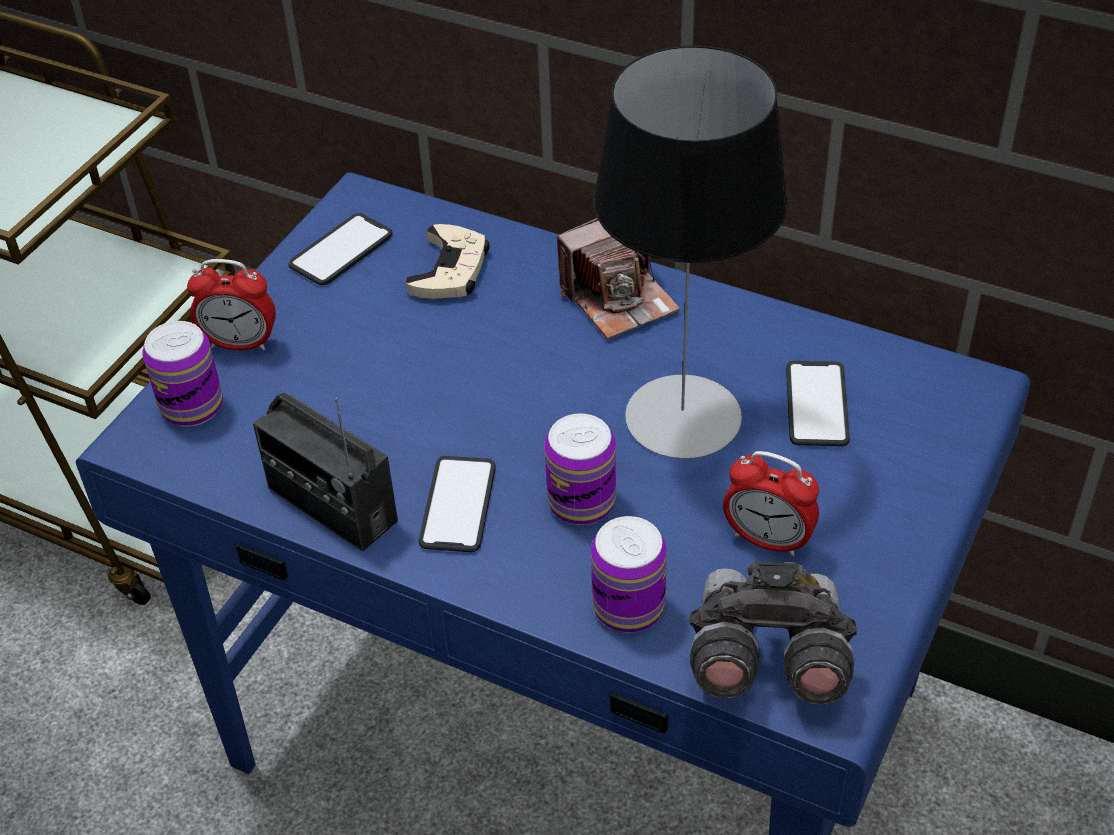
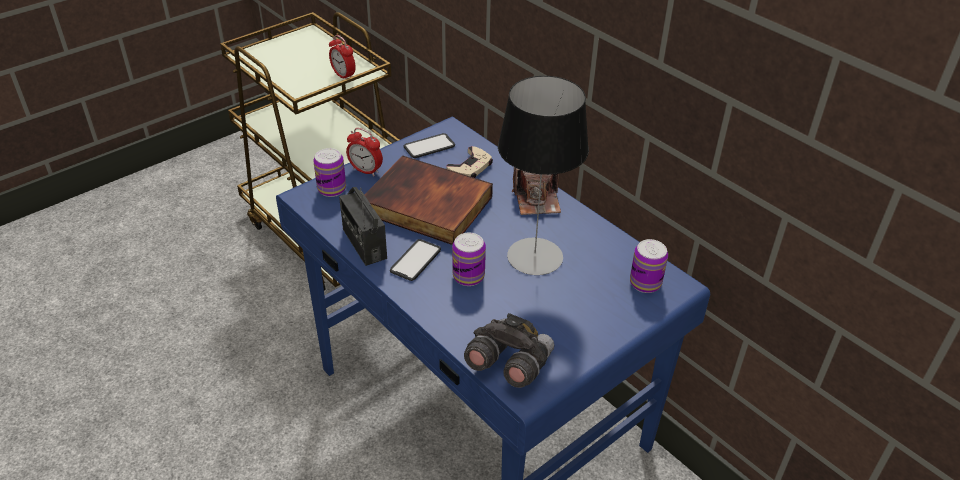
camera: 20 degrees right, 5 degrees down
can [591,516,667,633] -> can moved to [630,239,668,293]
alarm clock [723,451,819,556] -> alarm clock moved to [329,35,356,79]
phone [786,361,850,446] -> none
none -> book [365,155,493,245]

